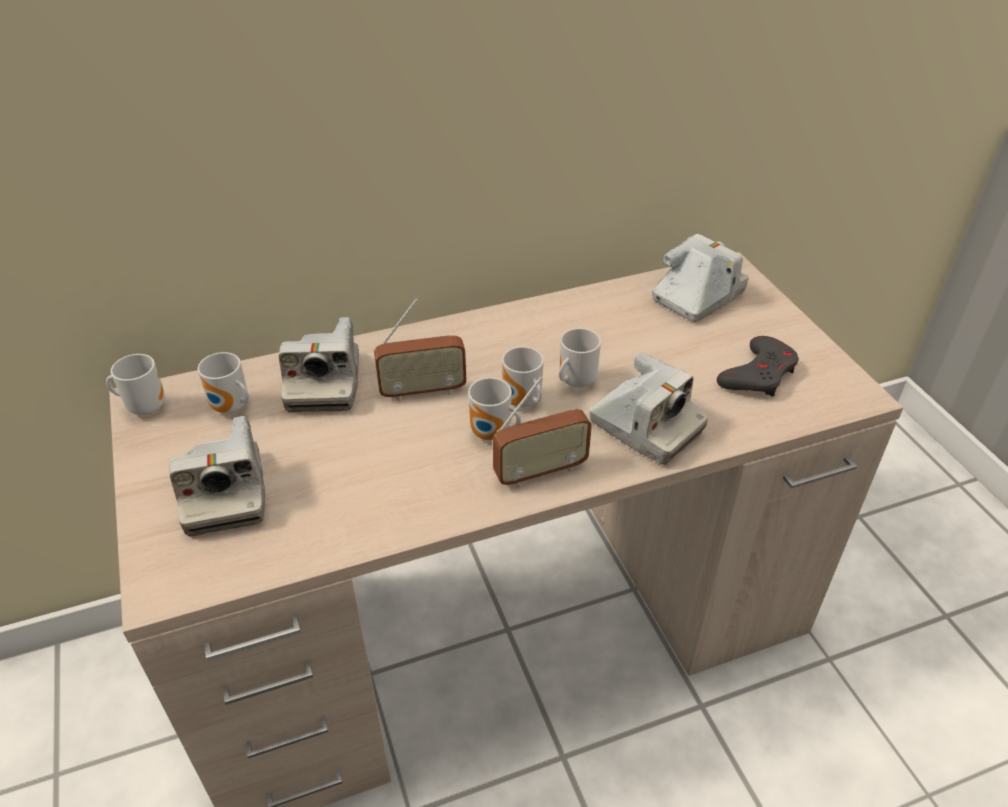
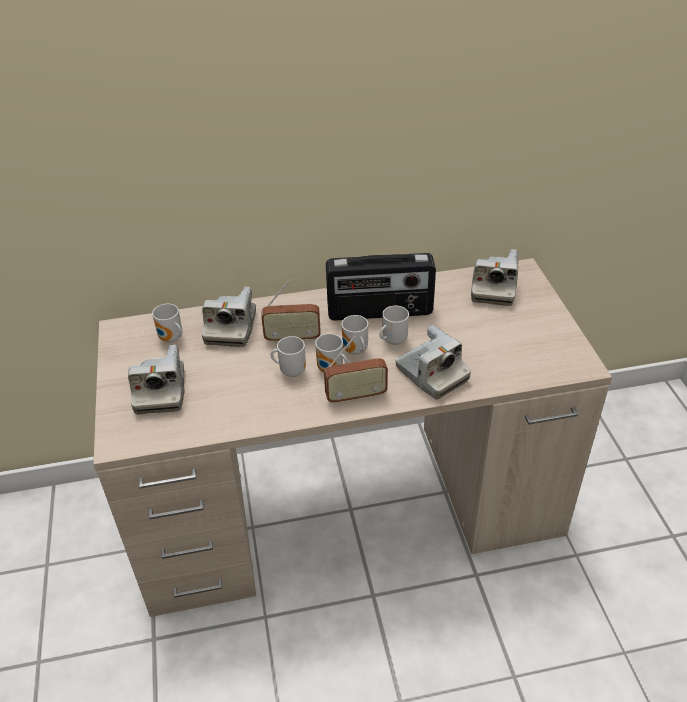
camera: 10 degrees right, 0 degrees up
mug [106,354,165,415] -> mug moved to [271,336,306,377]
camera [652,234,749,322] -> camera turned 135 degrees clockwise [471,249,519,306]
grey game controller [717,336,799,397] -> none
none -> radio [326,253,436,321]

